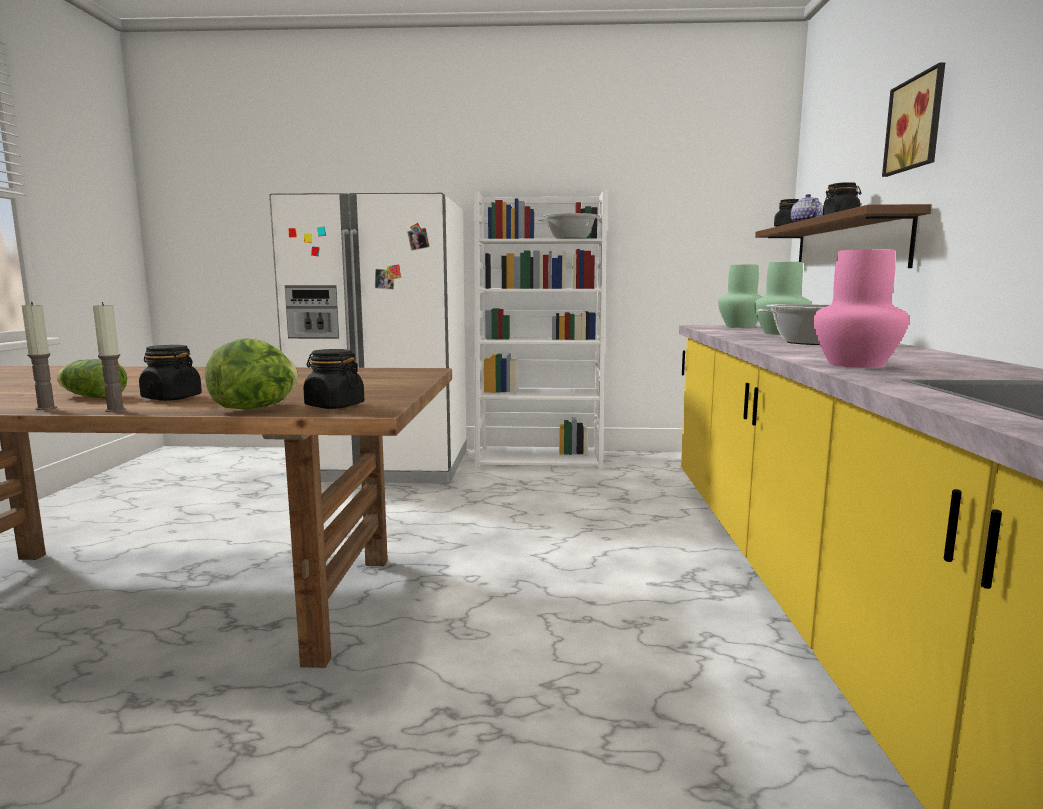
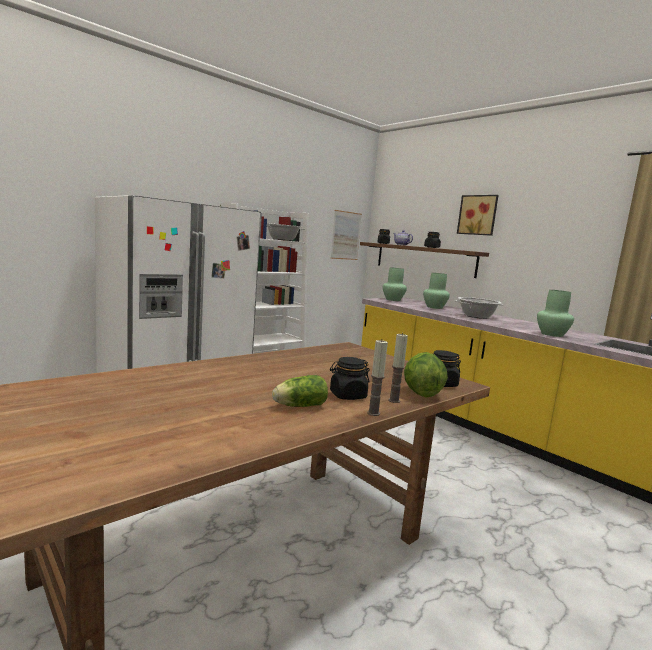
camera: 45 degrees left, 0 degrees up
candle [22,302,57,410] -> candle moved to [388,333,408,403]
pink vase [813,249,909,368] -> green vase [537,290,574,337]
none -> picture [330,210,362,260]

